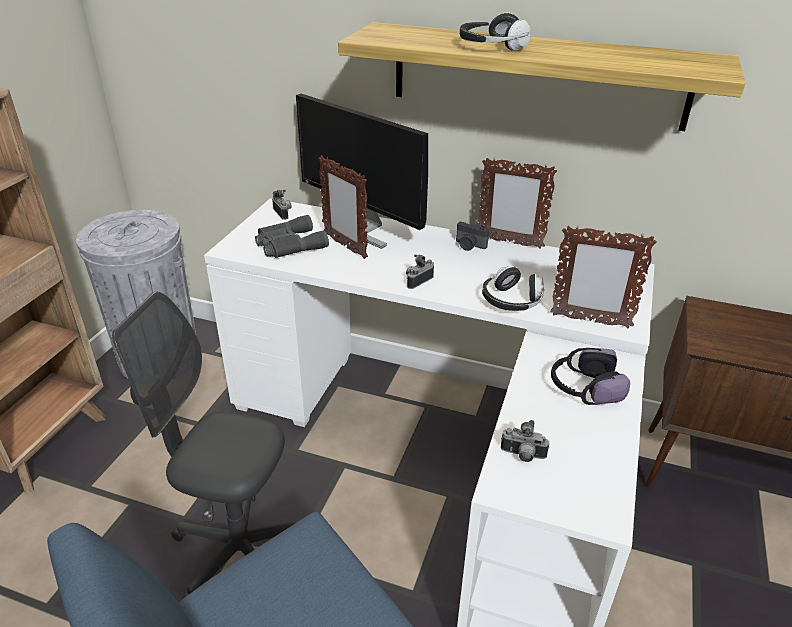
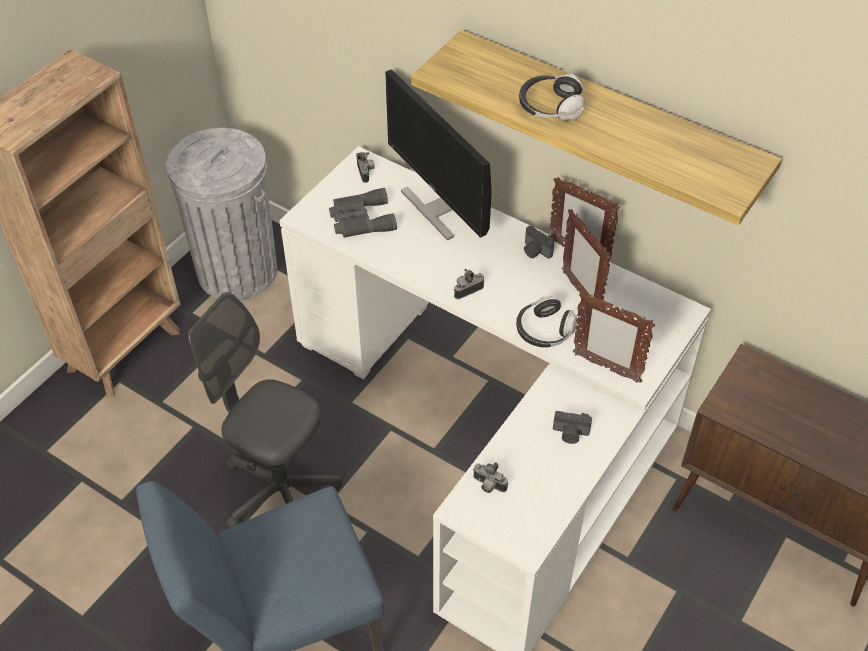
camera: 15 degrees right, 15 degrees up
picture frame [318,155,368,259] -> picture frame moved to [562,209,611,304]
headphones [551,348,630,405] -> camera [553,411,592,444]

